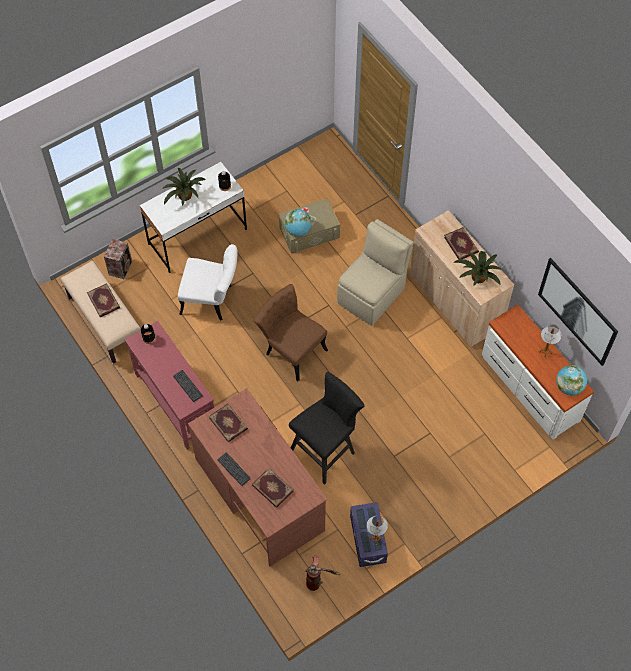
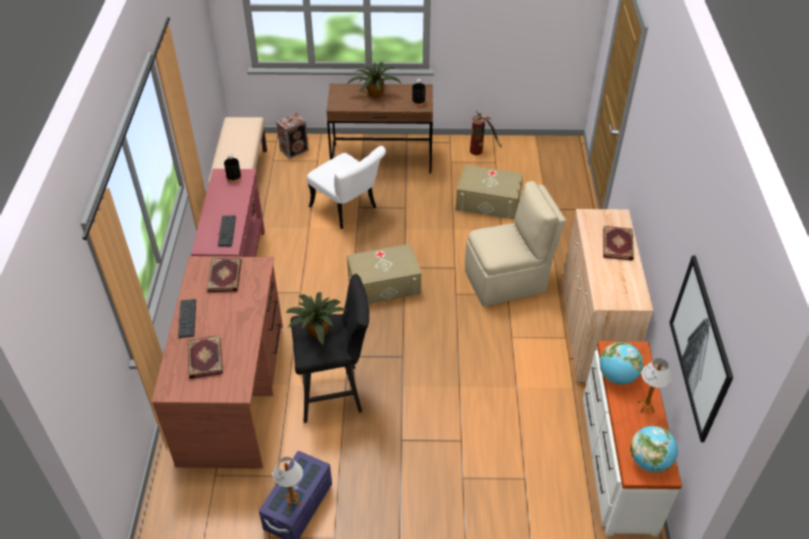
camera: 35 degrees right, 15 degrees down
book [87,284,120,317] -> none
white desk [140,162,247,273] -> brown desk [326,84,433,174]
brown chair [253,284,328,381] -> beige storage box [347,244,421,304]
globe [284,209,312,236] -> globe moved to [600,342,643,385]
fire extinguisher [305,556,340,591] -> fire extinguisher moved to [470,111,502,155]
potted plant [453,251,502,286] -> potted plant moved to [286,292,346,345]

